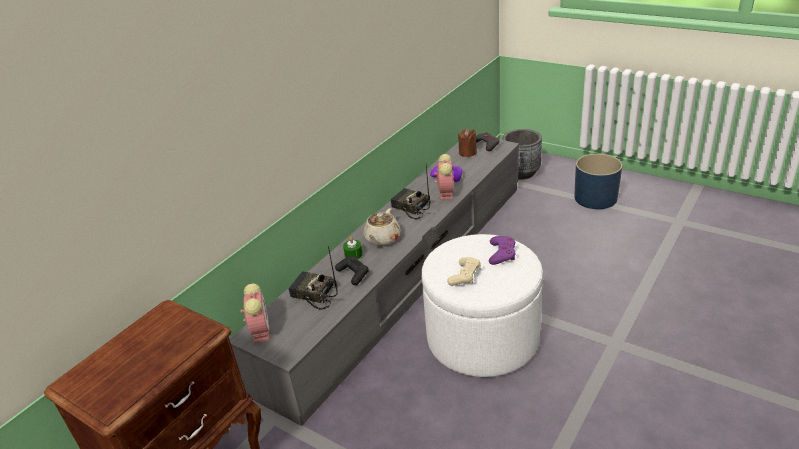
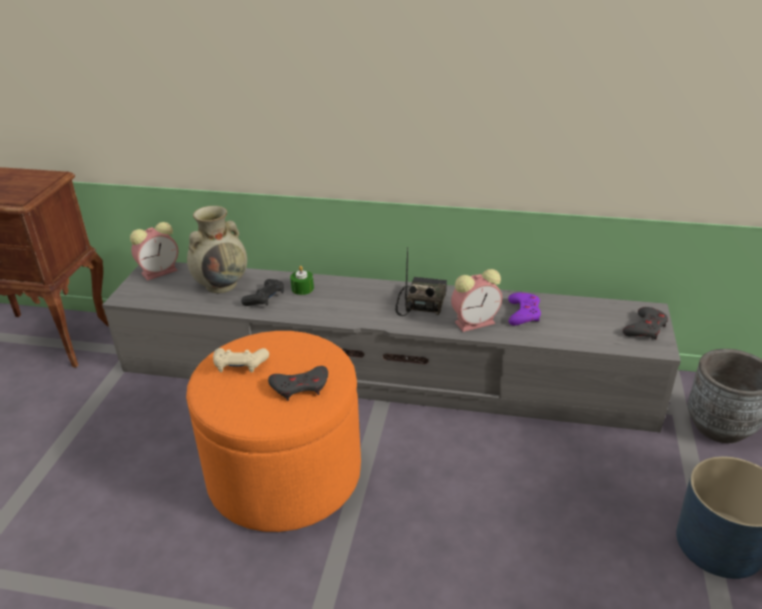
camera: 65 degrees right, 0 degrees up
radio [289,246,337,310] -> beige vase [187,206,247,293]
beige teapot [364,208,401,246] -> none
white ottoman [422,234,543,377] -> orange ottoman [186,331,361,532]
brown candle [458,129,477,157] -> none
purple game controller [489,236,516,265] -> grey game controller [268,366,328,401]

